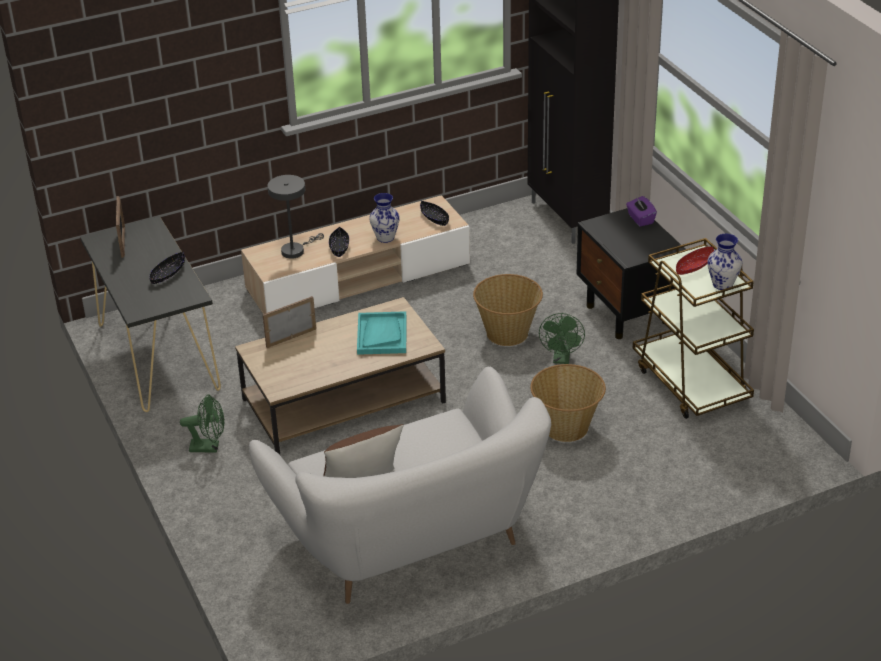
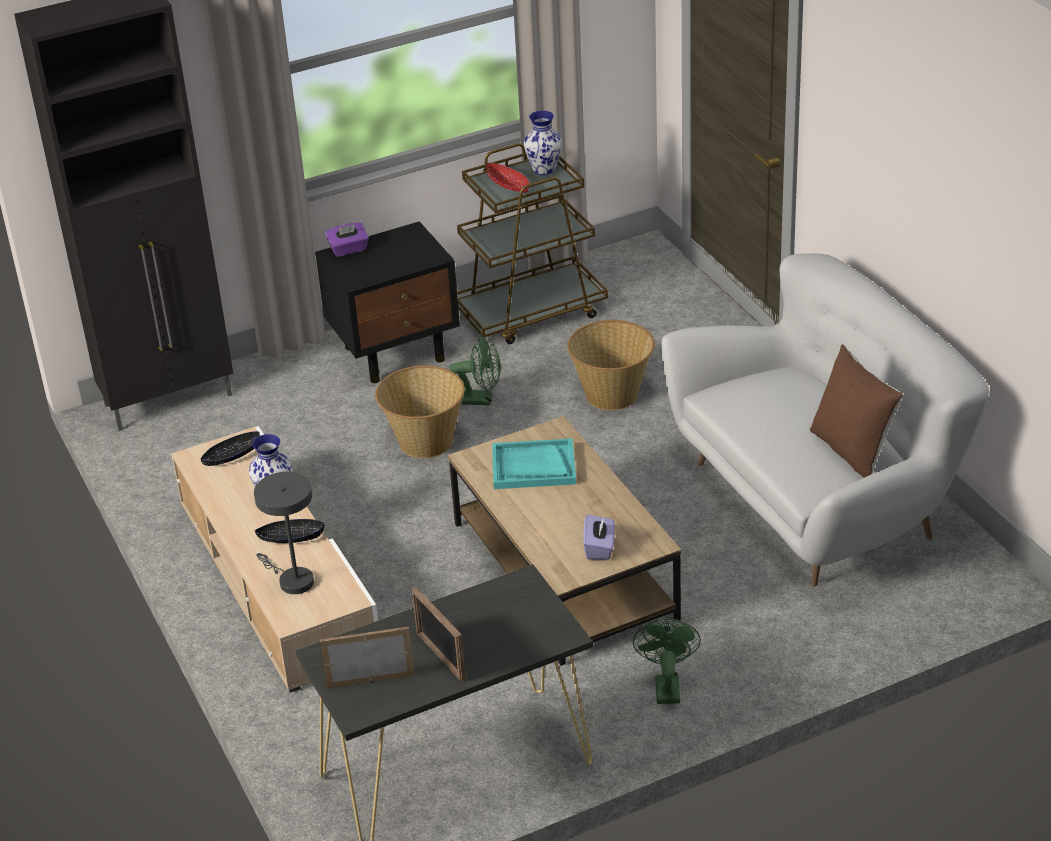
camera: 90 degrees left, 0 degrees up
black bowl [149,252,185,284] -> none
picture frame [263,296,316,348] -> picture frame moved to [412,586,466,682]
none -> purple tissue box [583,514,615,560]

